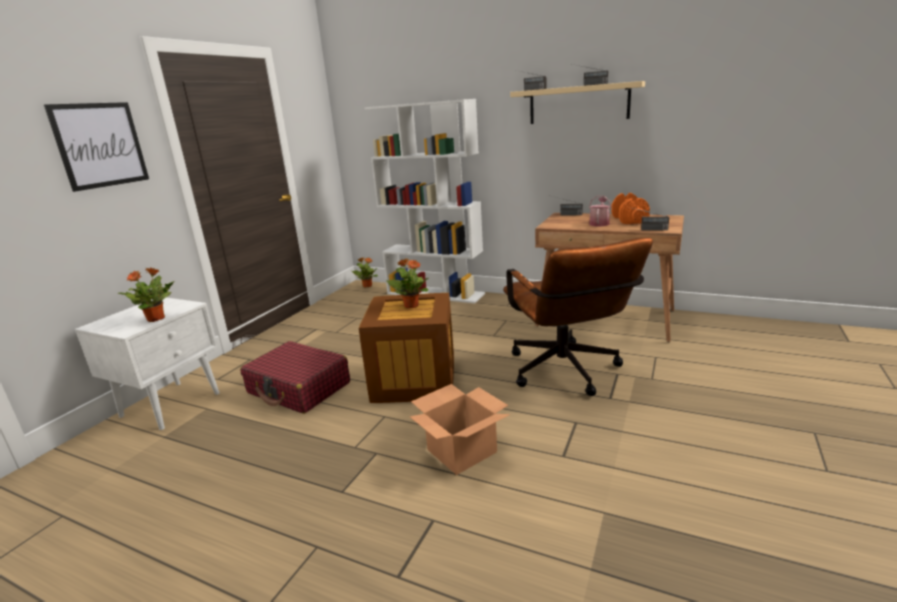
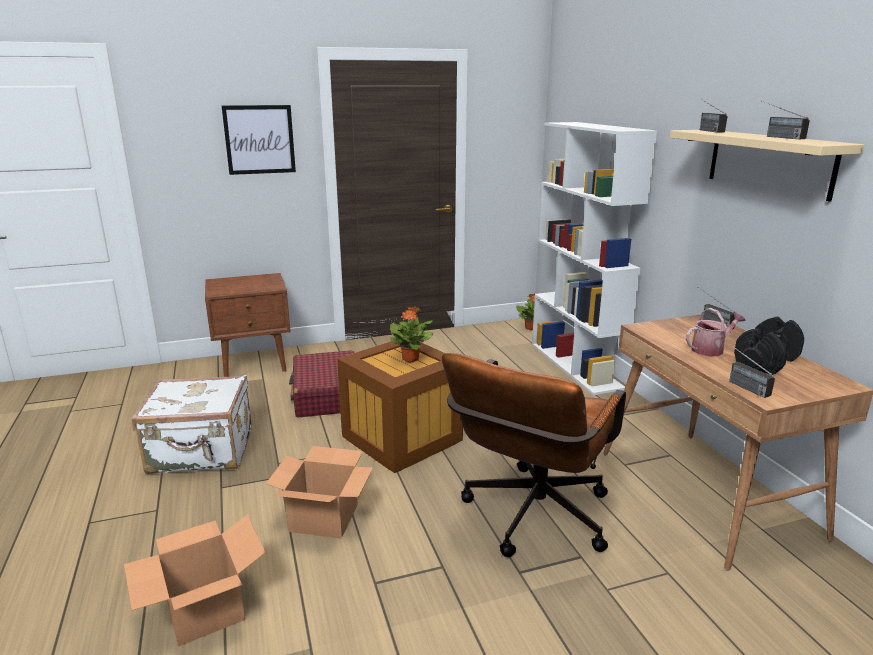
camera: 45 degrees right, 0 degrees up
white nightstand [75,297,219,430] -> brown nightstand [205,273,291,377]
potted plant [118,267,174,322] -> none
orange dumbbell [611,193,650,224] -> black dumbbell [734,317,804,375]
none -> cardboard box [124,515,266,647]
none -> white suitcase [132,375,252,474]

